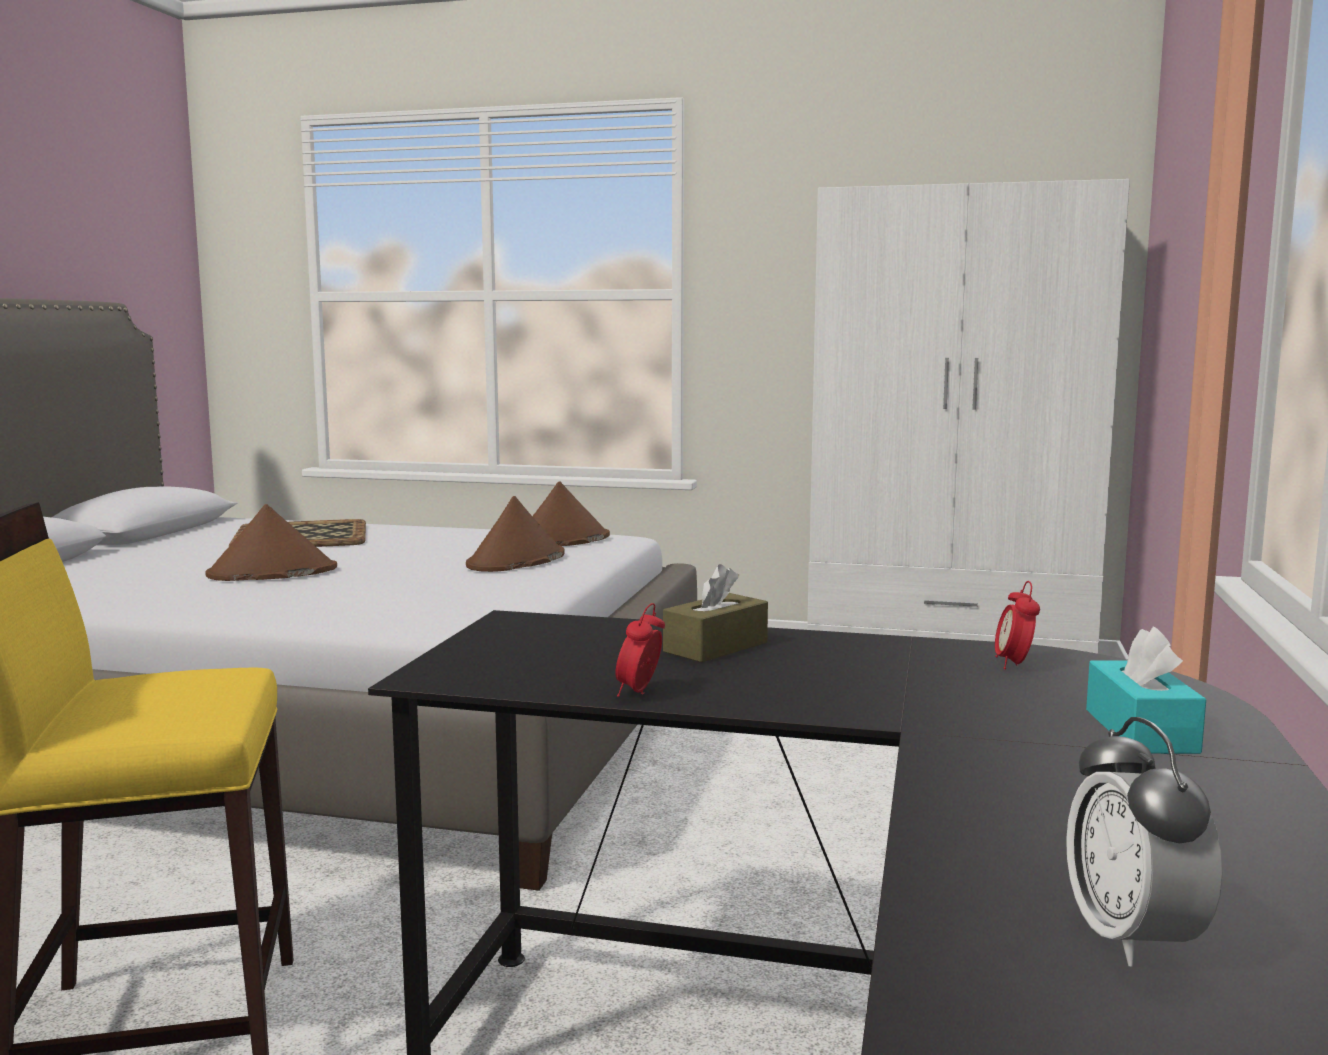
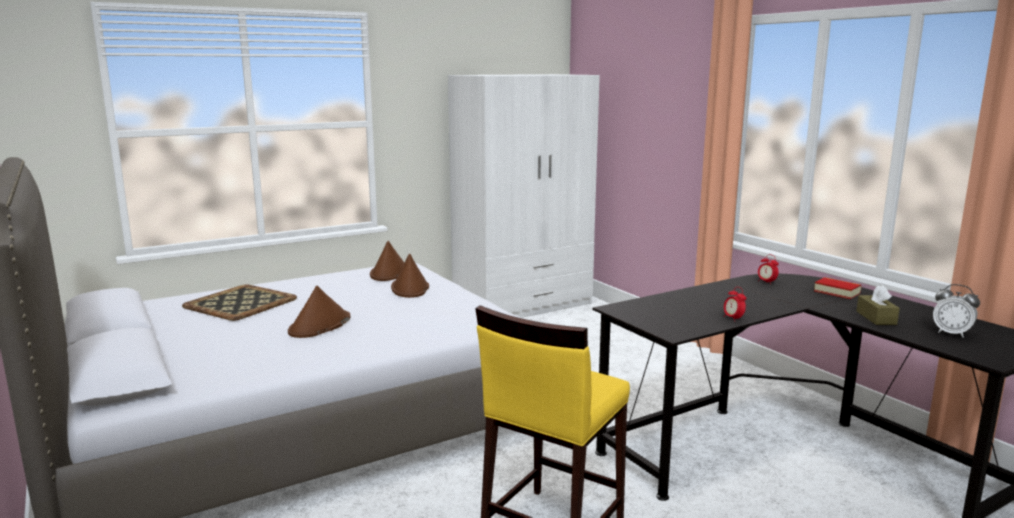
camera: 45 degrees left, 5 degrees up
brown tissue box [663,564,768,662] -> brown tissue box moved to [857,285,900,325]
turquoise tissue box [1086,626,1206,754] -> book [814,277,861,299]

